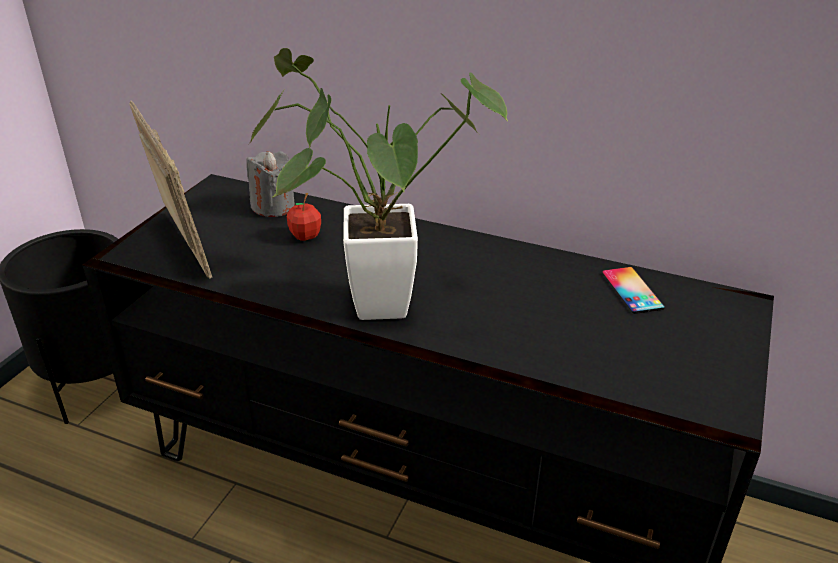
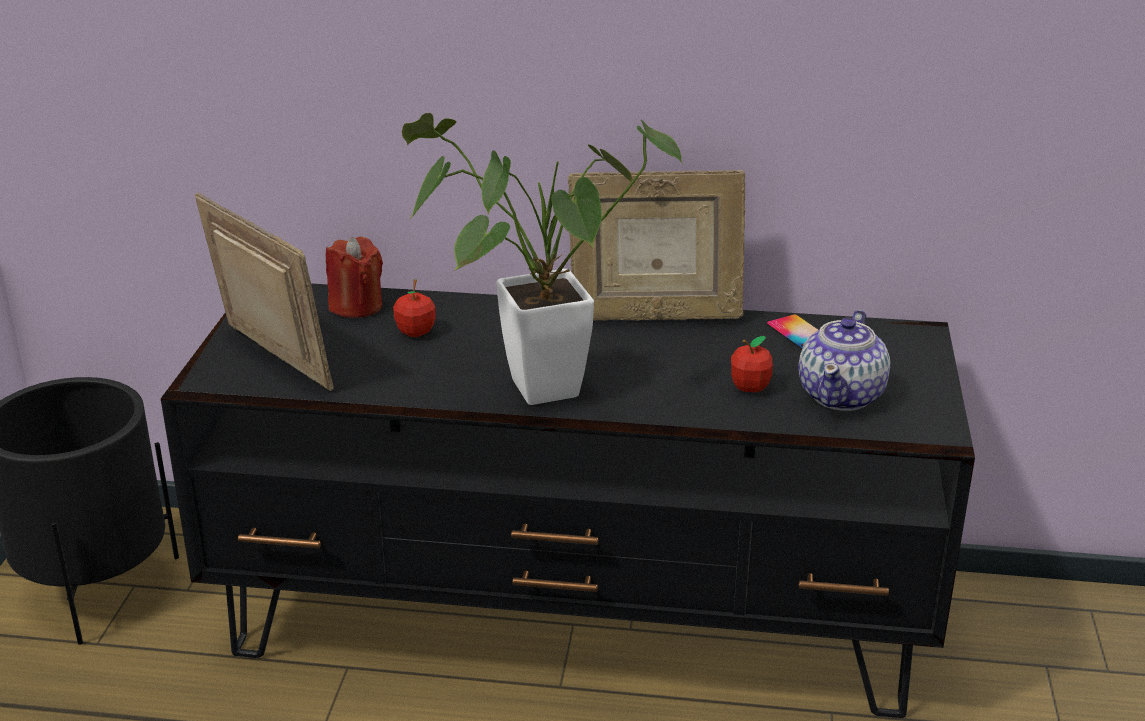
camera: 15 degrees left, 5 degrees down
grey candle [246,151,295,217] -> red candle [326,236,383,318]
none -> picture frame [568,170,746,321]
none -> apple [731,336,773,392]
none -> teapot [798,310,890,411]

